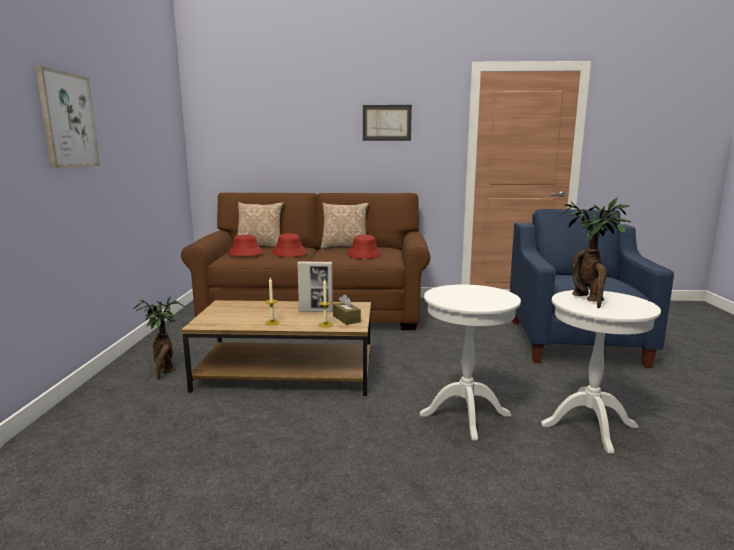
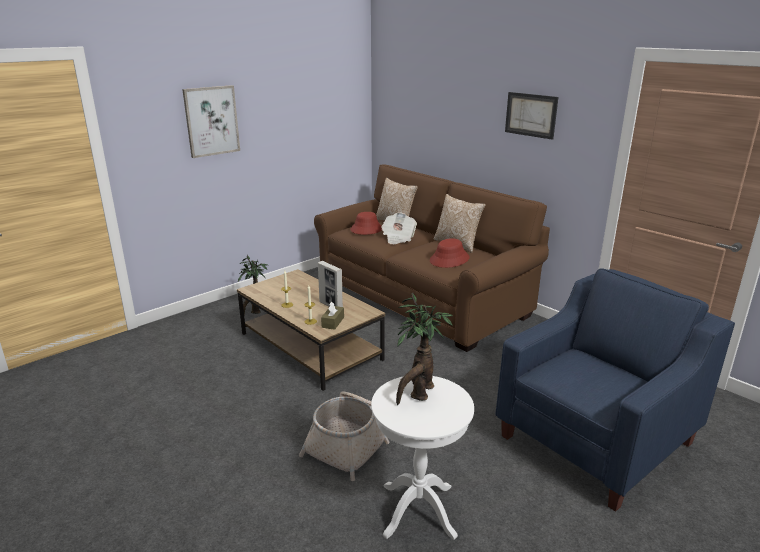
camera: 45 degrees right, 10 degrees up
red hat [272,233,307,257] -> newspaper [381,212,417,244]
white side table [420,284,521,441] -> basket [299,392,390,481]

